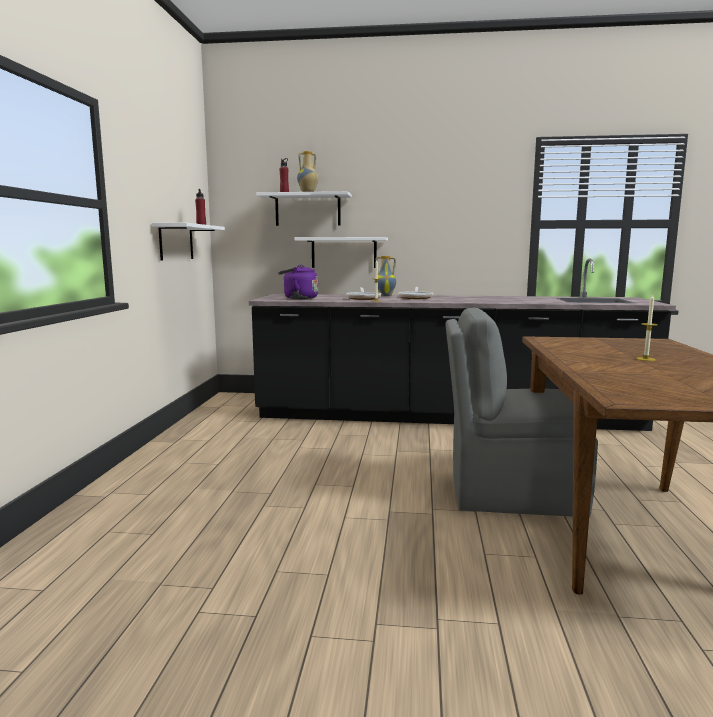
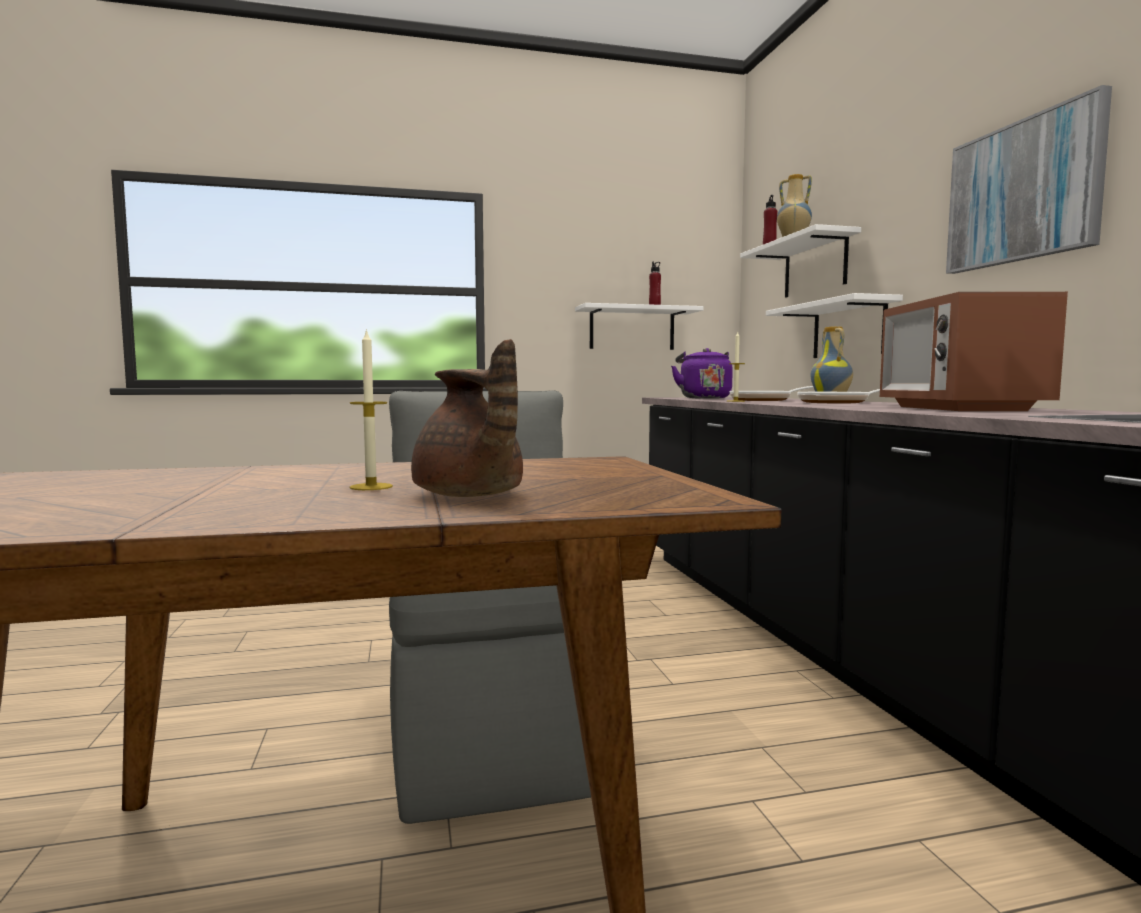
camera: 70 degrees right, 5 degrees down
none -> brown teapot [411,339,523,497]
none -> microwave [880,292,1068,411]
none -> picture [946,85,1112,274]

